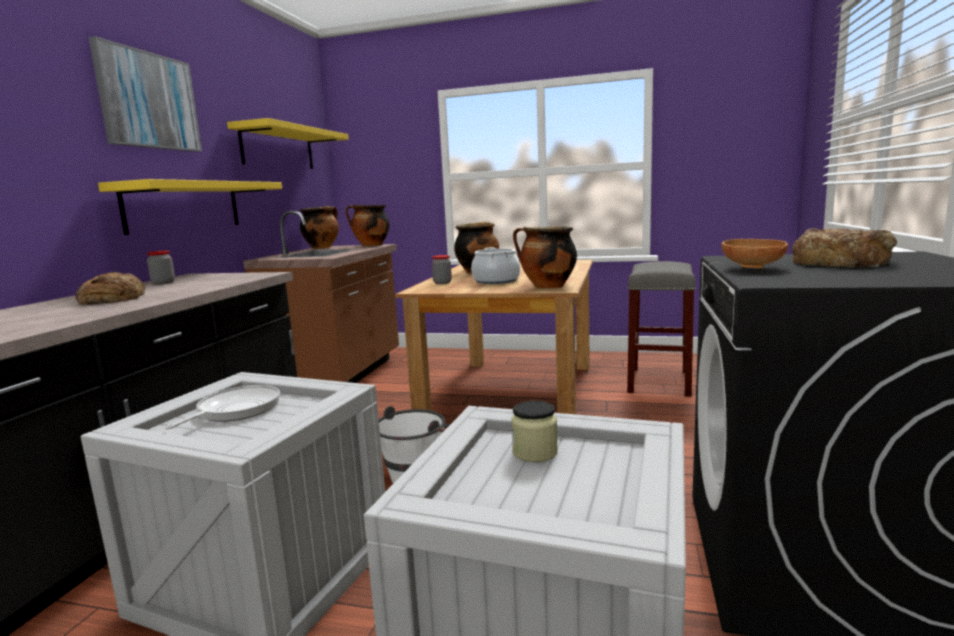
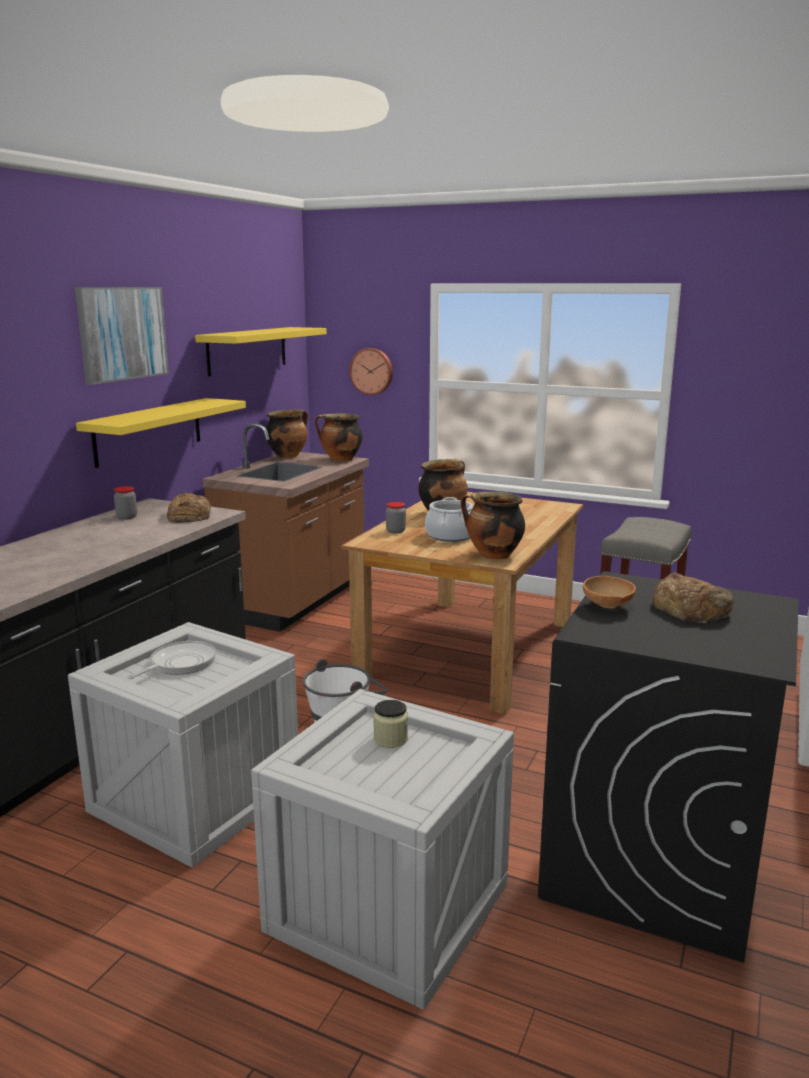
camera: 10 degrees right, 5 degrees up
bread [75,272,145,305] -> bread moved to [167,493,211,523]
none -> wall clock [349,348,393,395]

